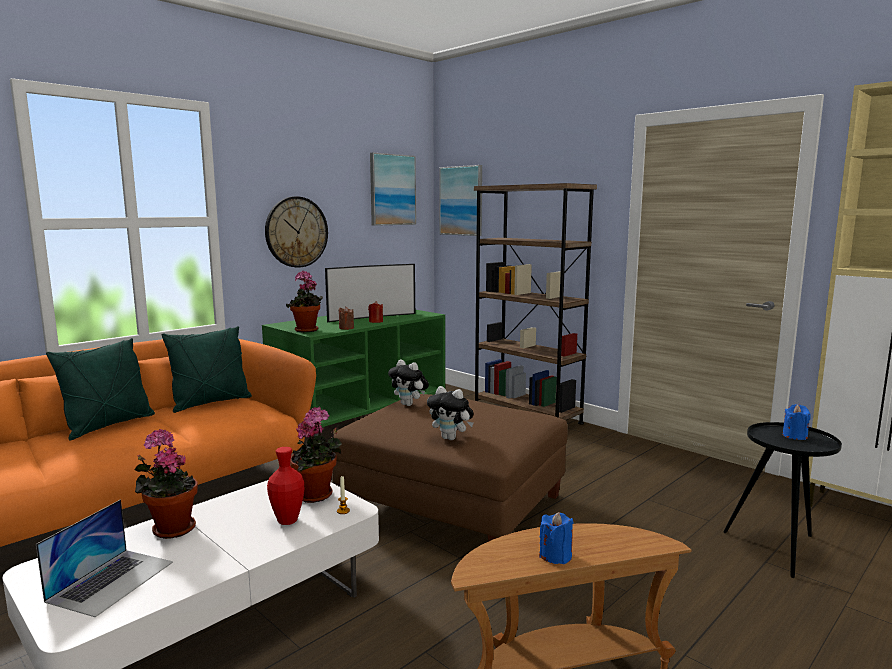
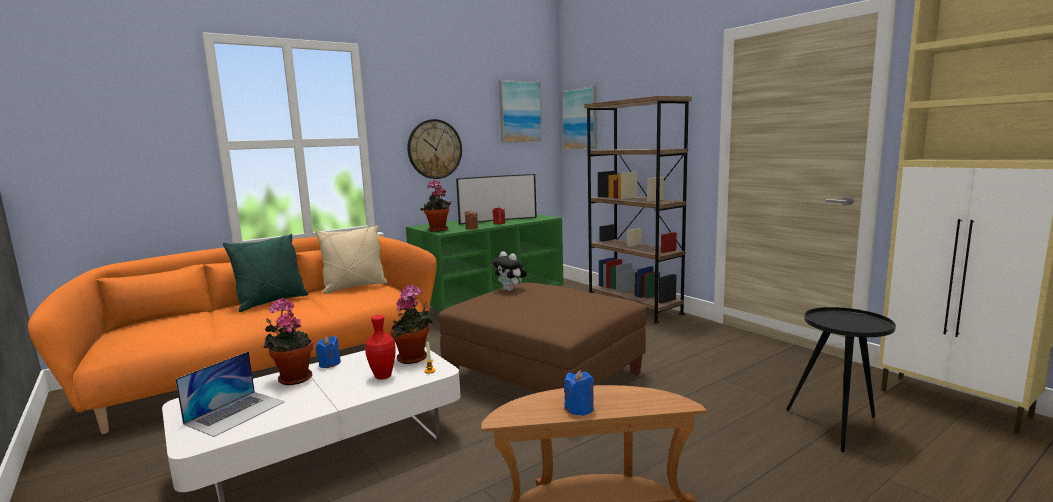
camera: 10 degrees right, 0 degrees up
green pillow [162,326,252,413] -> beige pillow [315,225,388,294]
plush toy [427,386,473,440] -> none
blue candle [783,404,811,440] -> blue candle moved to [316,336,341,368]

